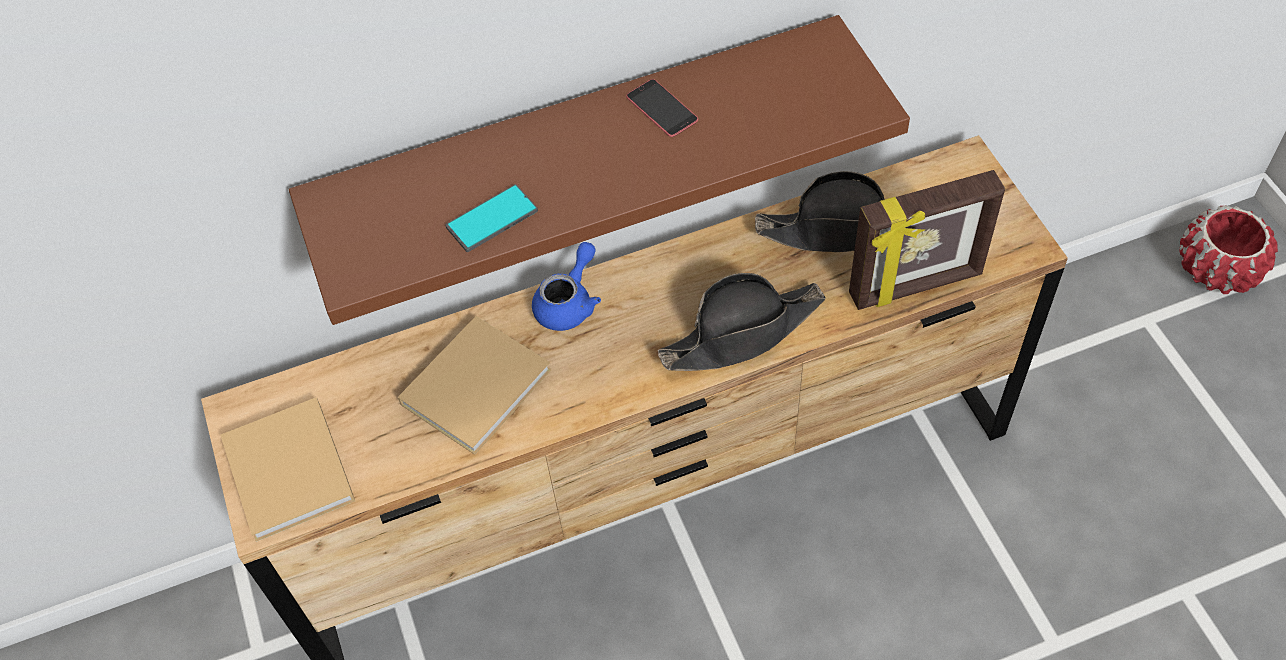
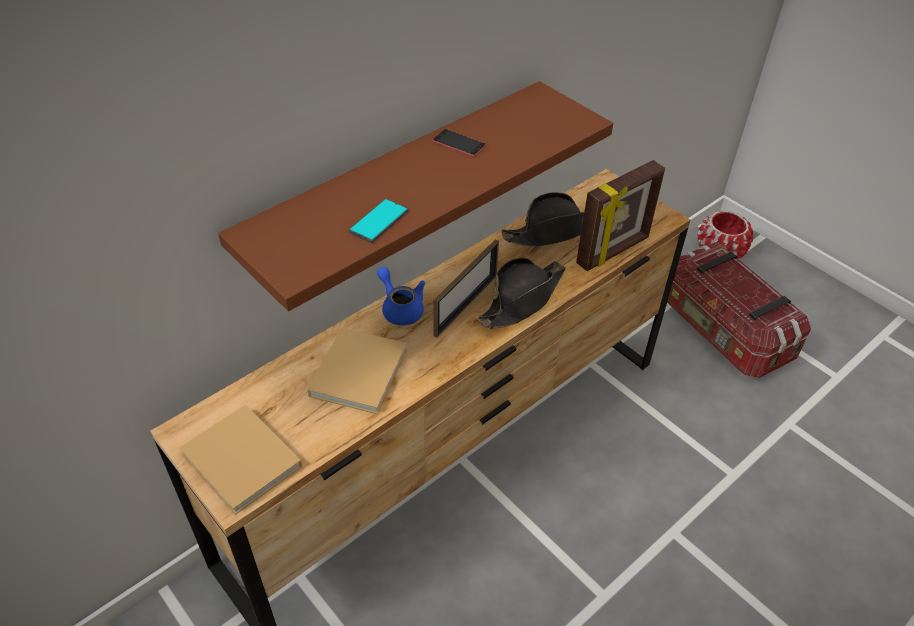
camera: 25 degrees left, 10 degrees down
blue teapot [532,242,601,331] -> blue teapot turned 45 degrees counterclockwise [377,267,425,325]
none -> picture frame [433,239,499,338]
none -> storage box [667,242,811,378]

